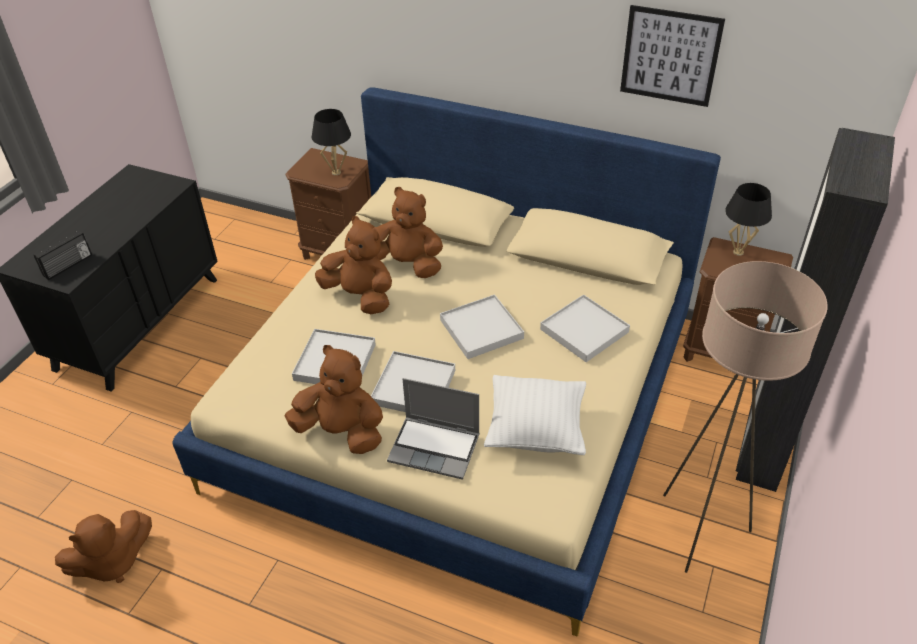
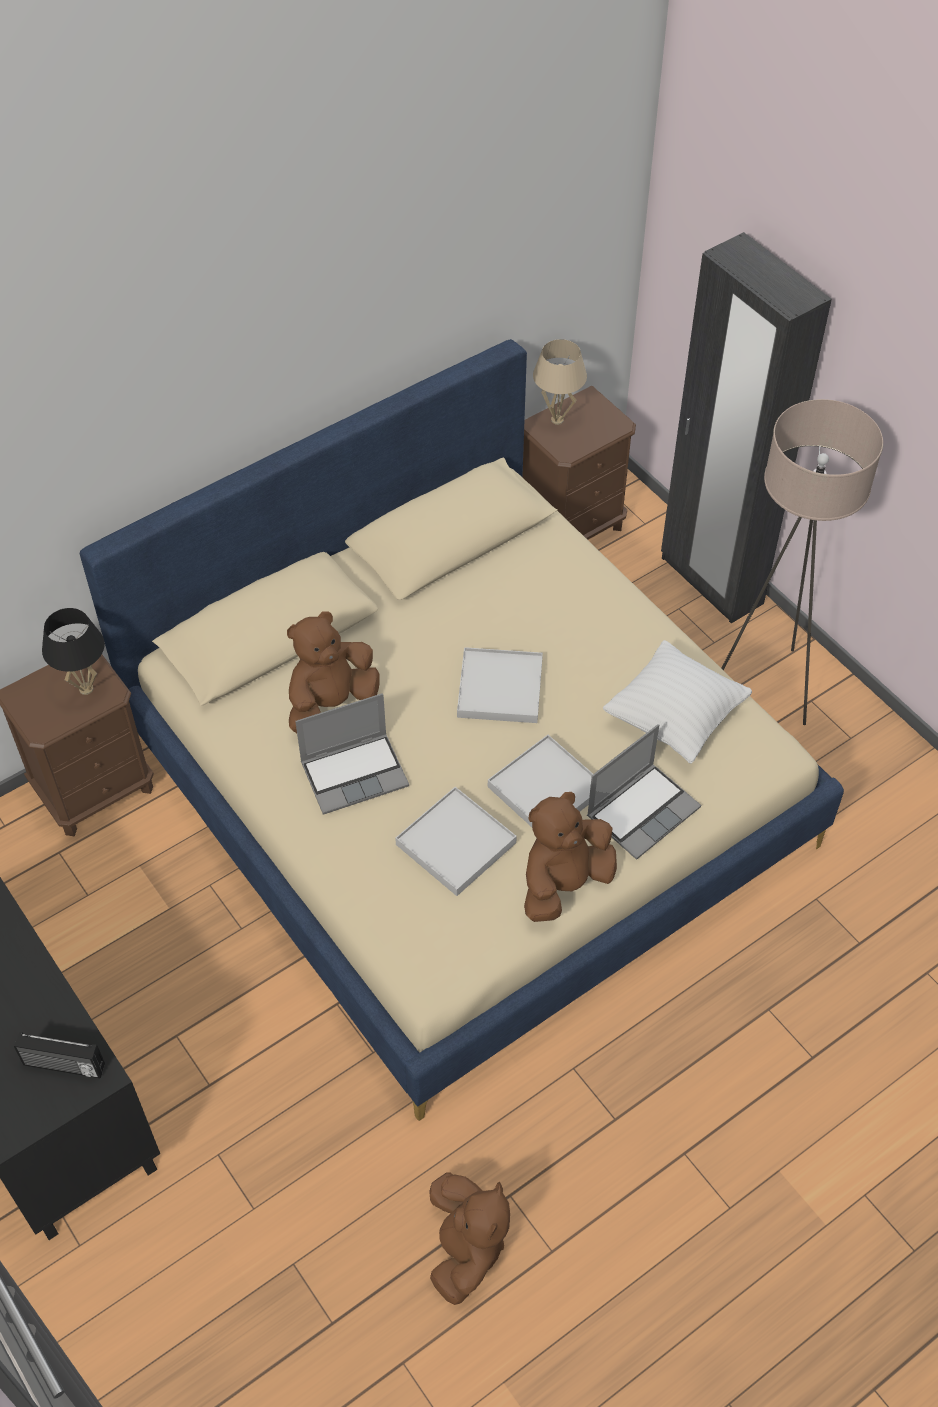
camera: 60 degrees left, 10 degrees up
radio [33,230,92,280] -> radio turned 120 degrees clockwise [14,1032,105,1078]
brown plush toy [315,216,392,314] -> laptop [295,693,409,815]
white tray [540,294,630,362] -> none
picture [620,5,725,107] -> none
black table lamp [725,183,772,256] -> beige table lamp [533,339,587,425]

